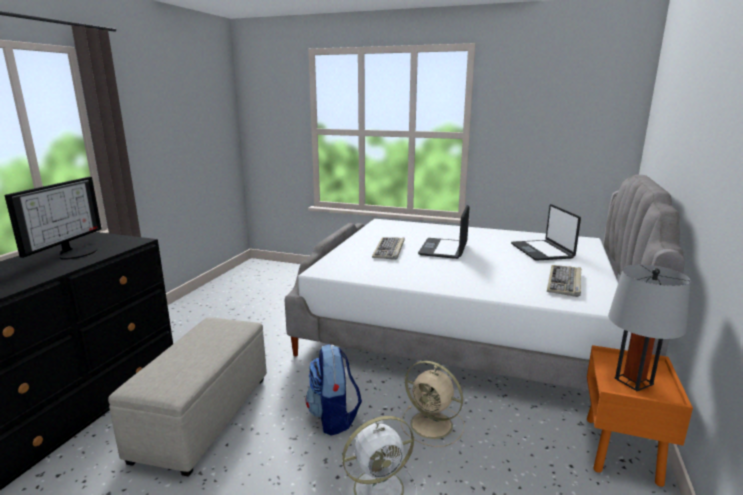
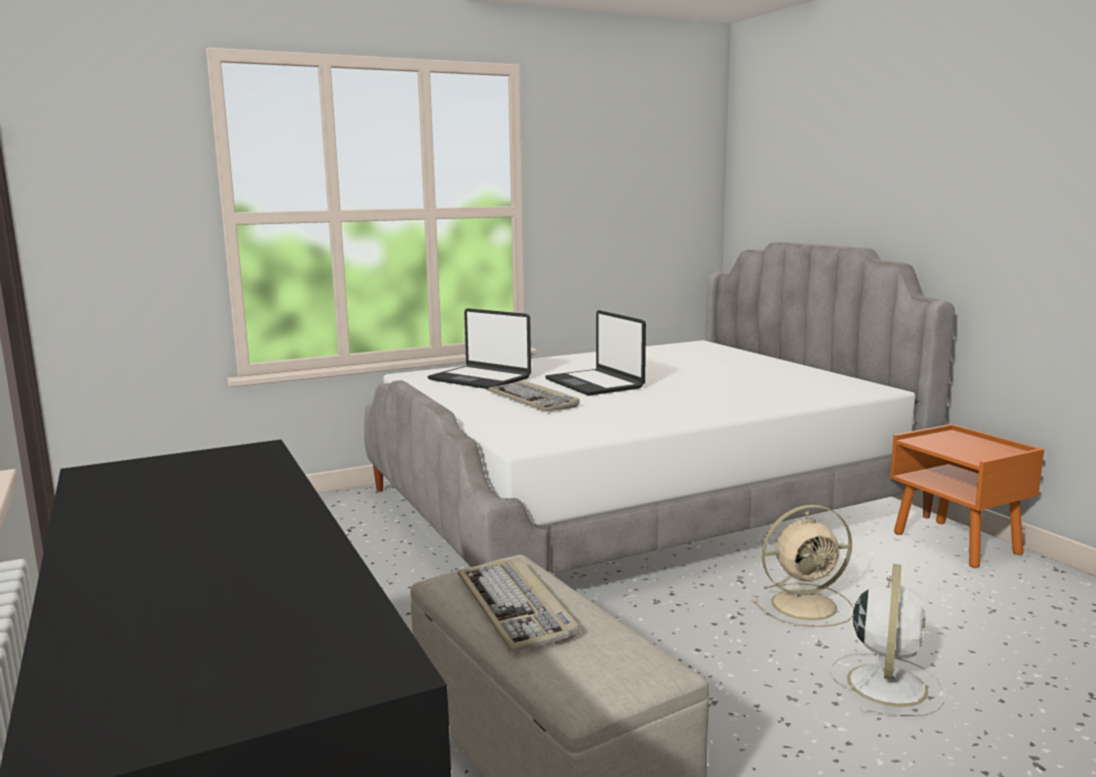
camera: 45 degrees left, 5 degrees down
monitor [5,177,101,260] -> none
backpack [306,344,362,436] -> none
laptop [511,204,581,261] -> laptop moved to [427,308,531,389]
keyboard [547,265,581,297] -> keyboard moved to [458,557,579,652]
grey table lamp [608,264,691,391] -> none

